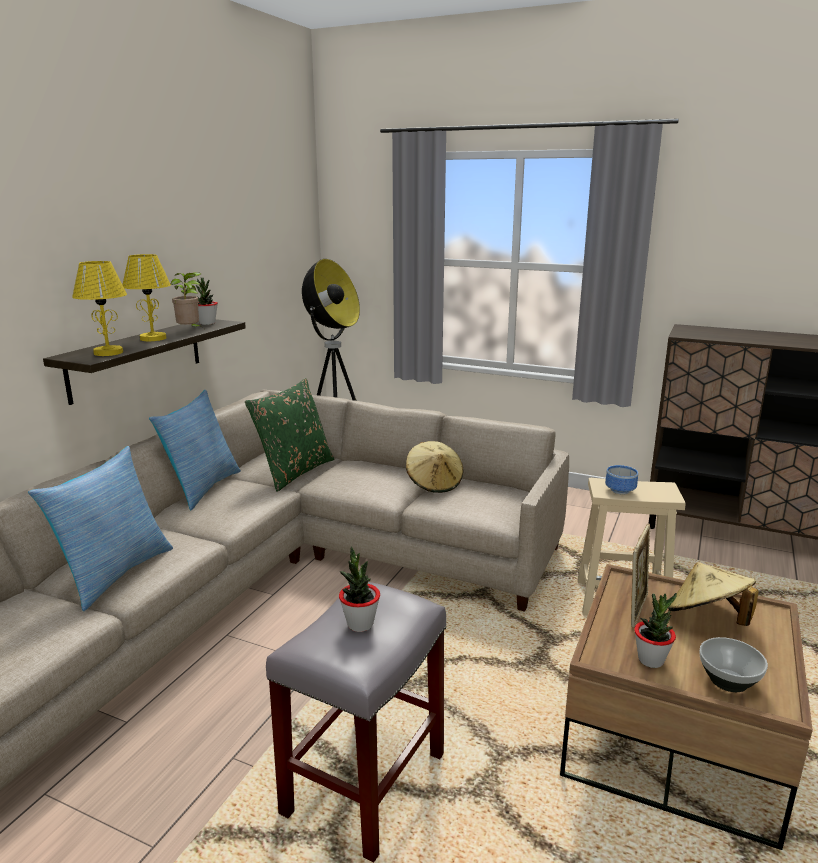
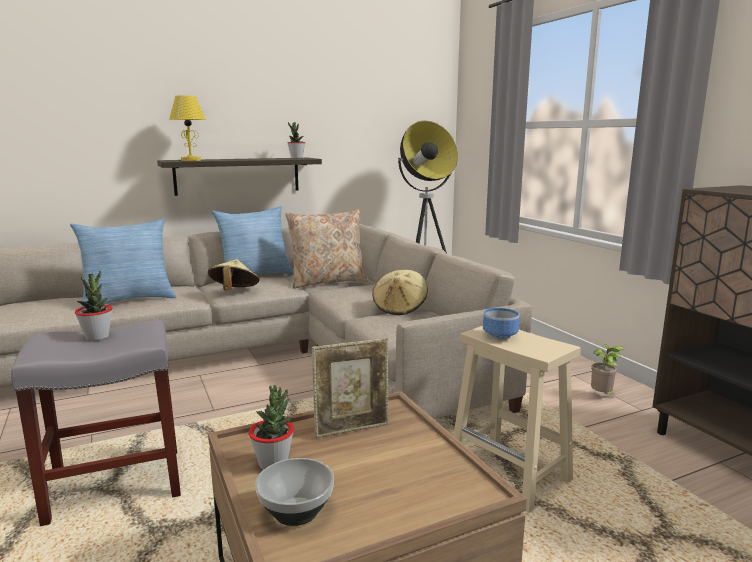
camera: 40 degrees right, 5 degrees down
yellow table lamp [122,254,171,341] -> none
potted plant [171,272,202,327] -> potted plant moved to [591,344,625,394]
green pillow [245,378,334,492] -> beige pillow [285,209,368,289]
beige hat [668,562,759,626] -> beige hat moved to [208,259,259,291]

